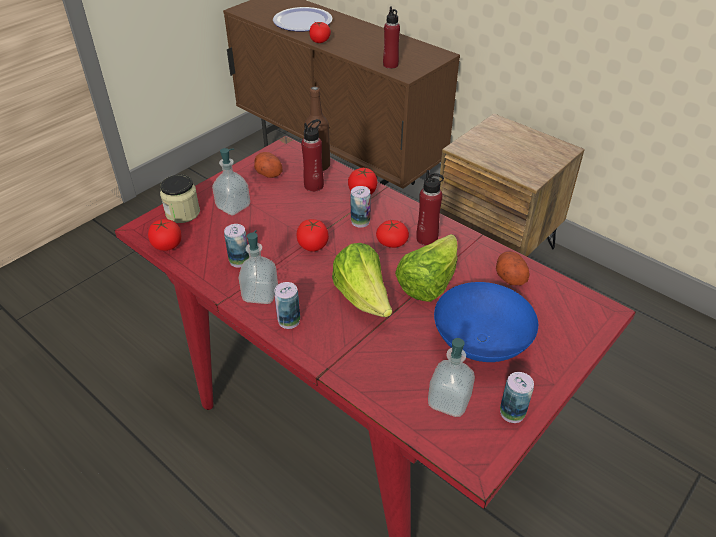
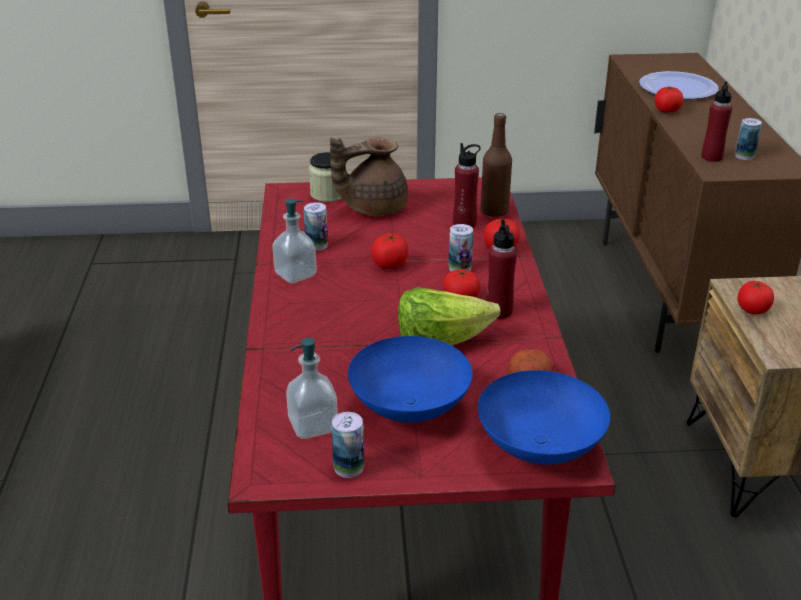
camera: 45 degrees right, 10 degrees down
tomato [148,219,181,251] -> tomato moved to [737,281,774,314]
soap dispenser [212,148,250,216] -> brown teapot [330,137,408,216]
potato [254,152,282,178] -> none
can [274,282,300,329] -> can moved to [735,118,762,160]
lettuce [332,243,392,317] -> none
none -> blue bowl [478,370,610,465]

